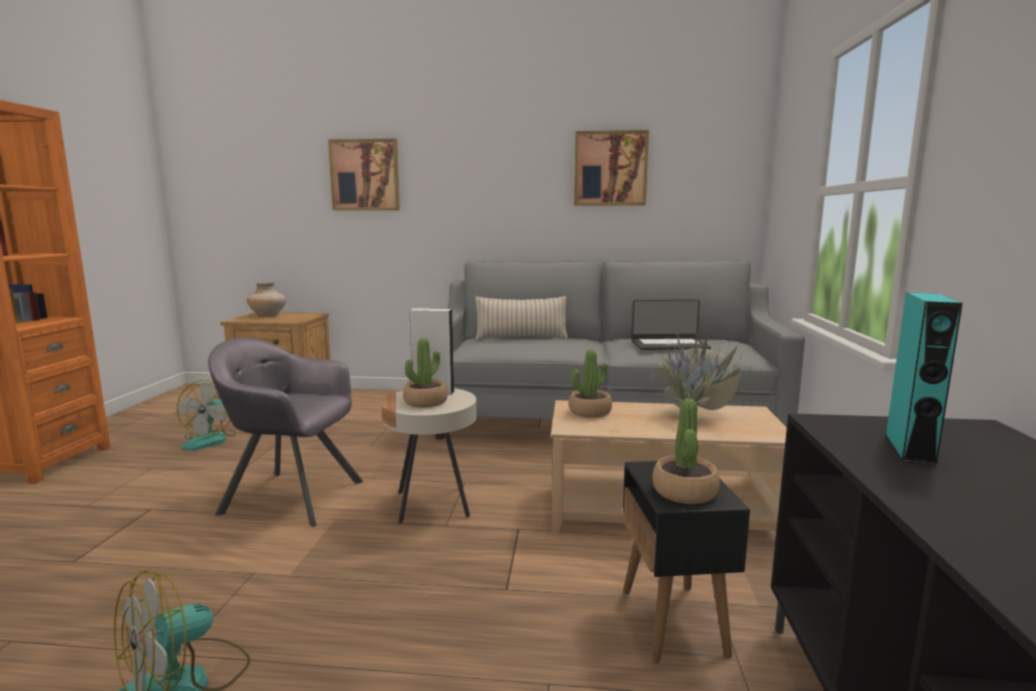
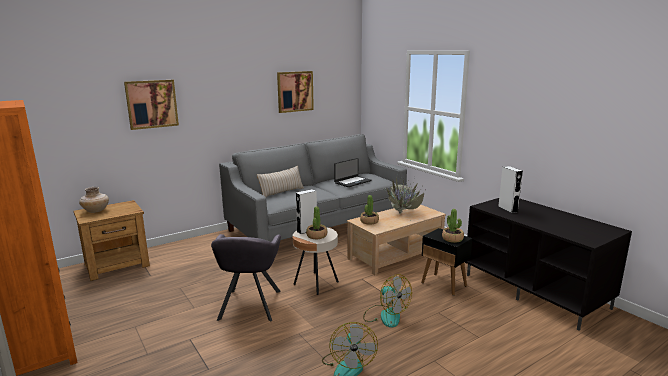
camera: 40 degrees left, 5 degrees up
fan [177,380,236,450] -> fan moved to [363,275,412,328]
grey armchair [208,338,363,527] -> grey armchair turned 60 degrees counterclockwise [211,234,281,321]
turquoise speaker [885,292,963,465] -> white speaker [498,166,523,213]

